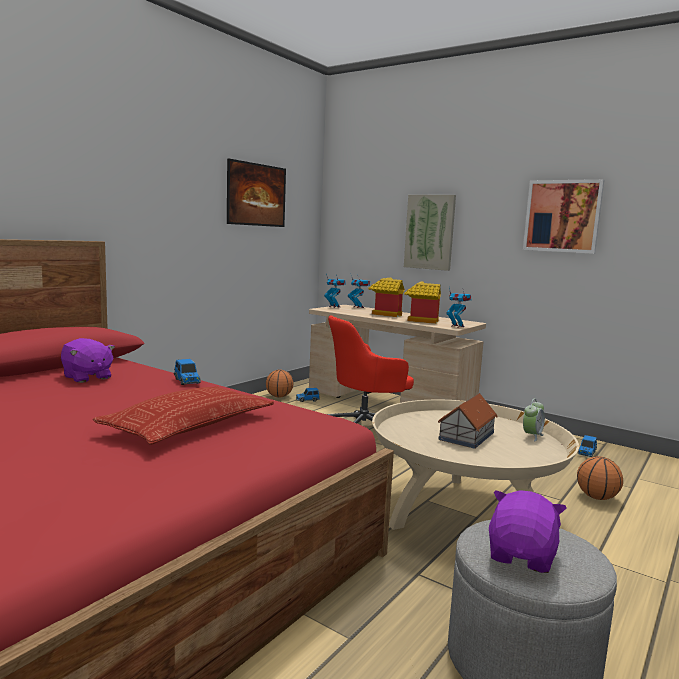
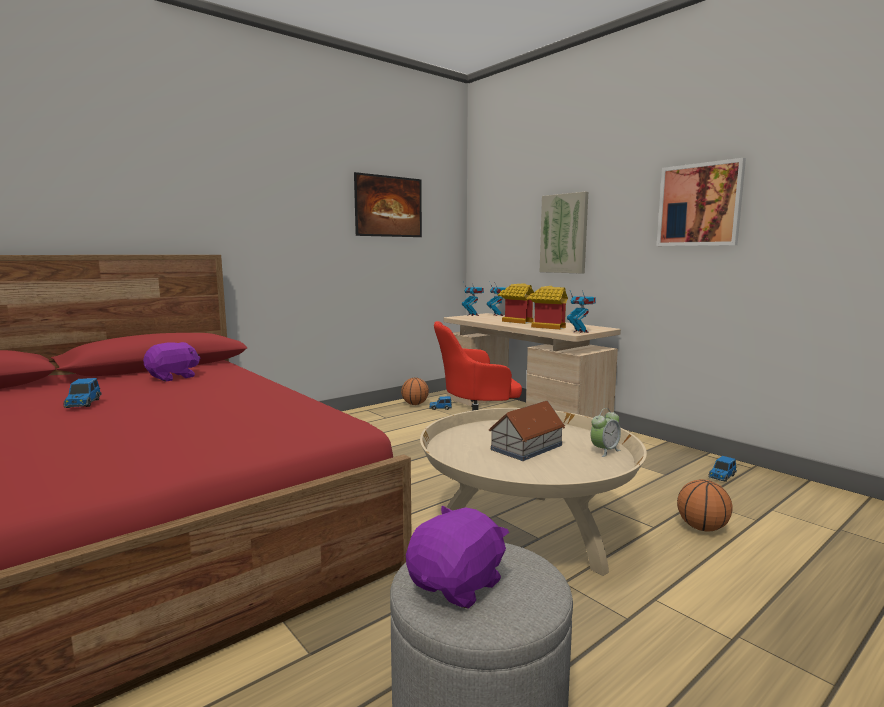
camera: 15 degrees right, 0 degrees up
purple plush toy [61,338,115,383] -> purple plush toy turned 105 degrees counterclockwise [143,342,200,382]
pillow [93,386,274,445] -> none
toy car [174,359,201,385] -> toy car moved to [64,378,101,408]

